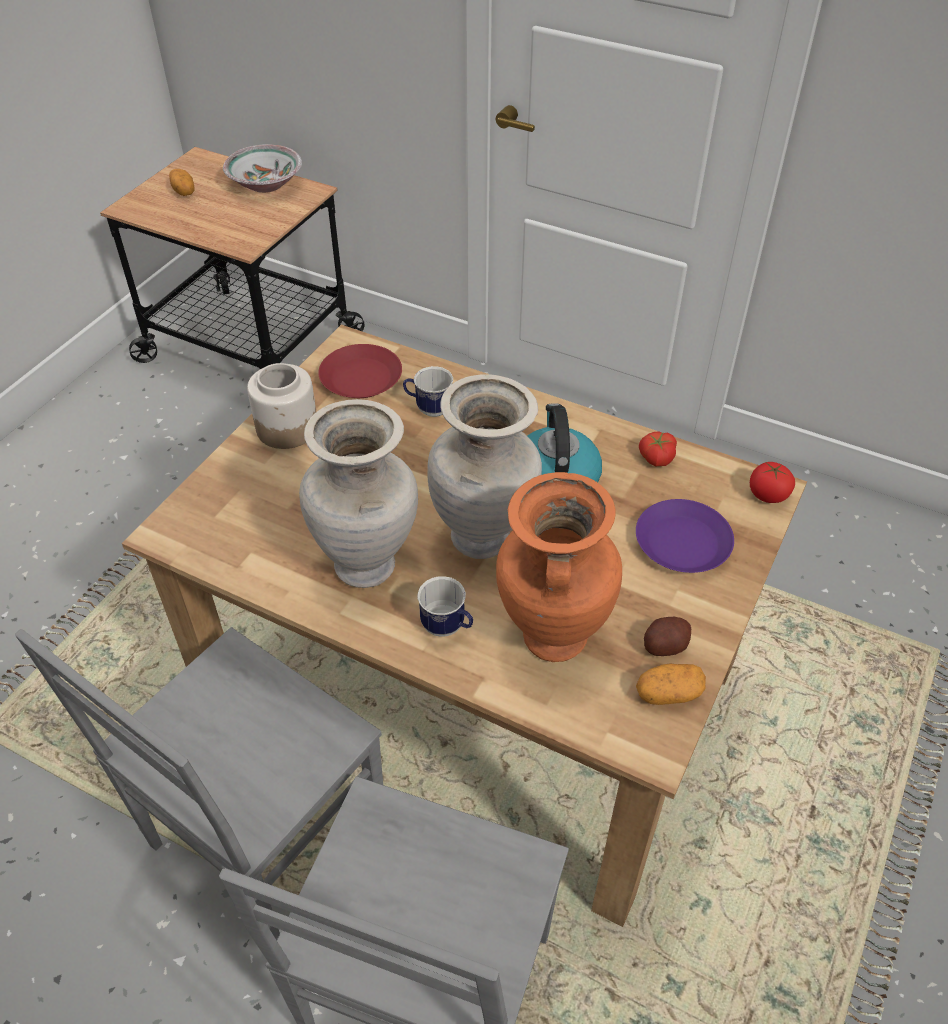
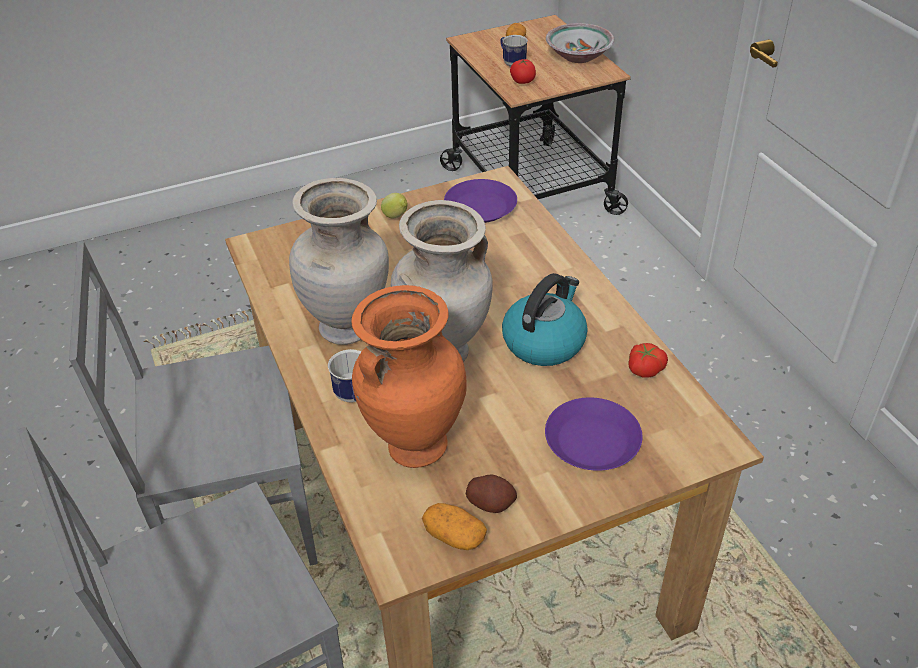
camera: 40 degrees right, 5 degrees down
jar [247,363,316,449] -> lemon [381,193,407,219]
red plate [318,344,402,398] -> purple plate [444,179,517,223]
mug [403,366,453,417] -> mug moved to [500,35,528,67]
tomato [750,462,795,503] -> tomato moved to [510,59,536,84]

